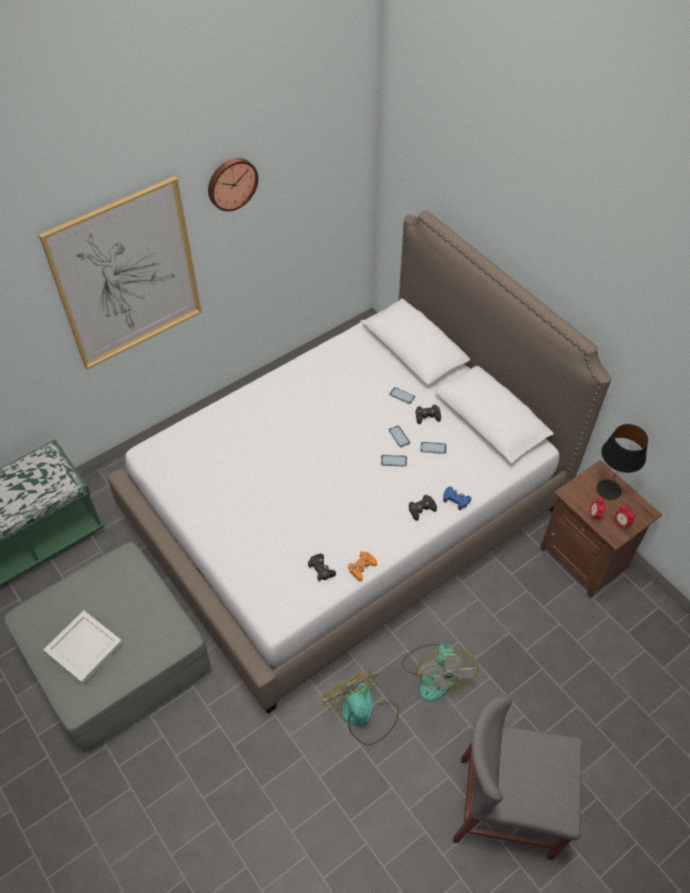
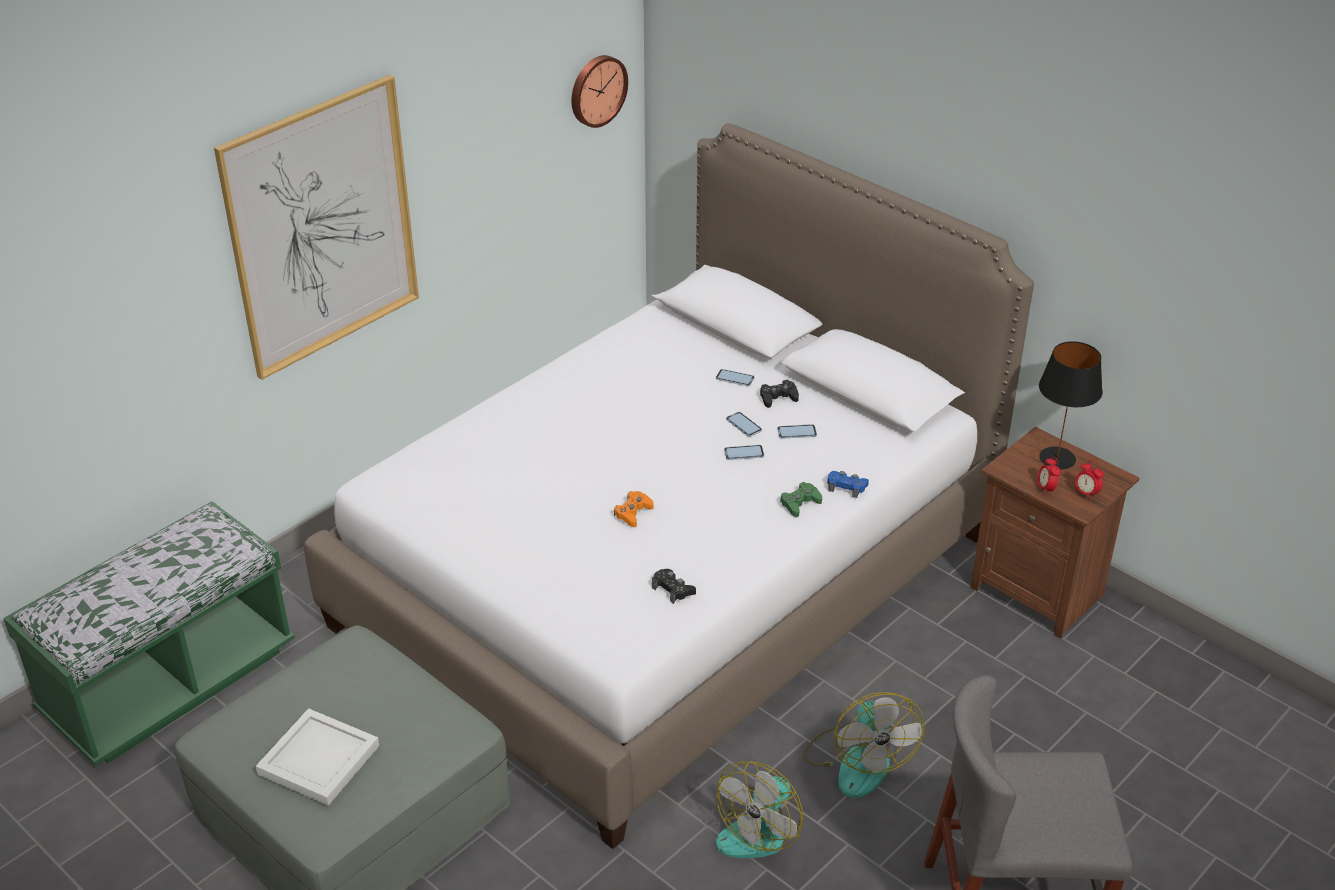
camera: 10 degrees left, 15 degrees down
wall clock [208,158,258,211] -> wall clock moved to [571,55,628,128]
fan [323,669,399,746] -> fan turned 105 degrees counterclockwise [715,762,803,858]
orange game controller [348,551,377,581] -> orange game controller moved to [614,491,654,527]
black game controller [409,495,437,521] -> green game controller [780,482,822,517]

